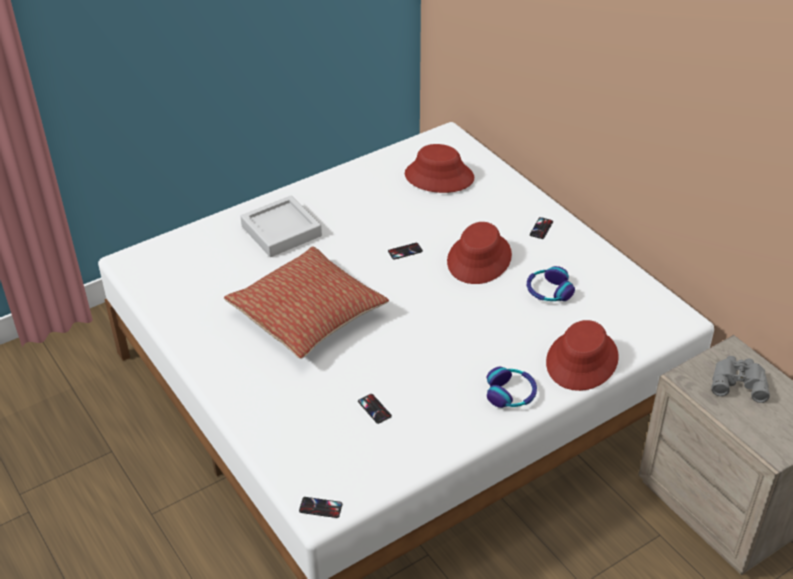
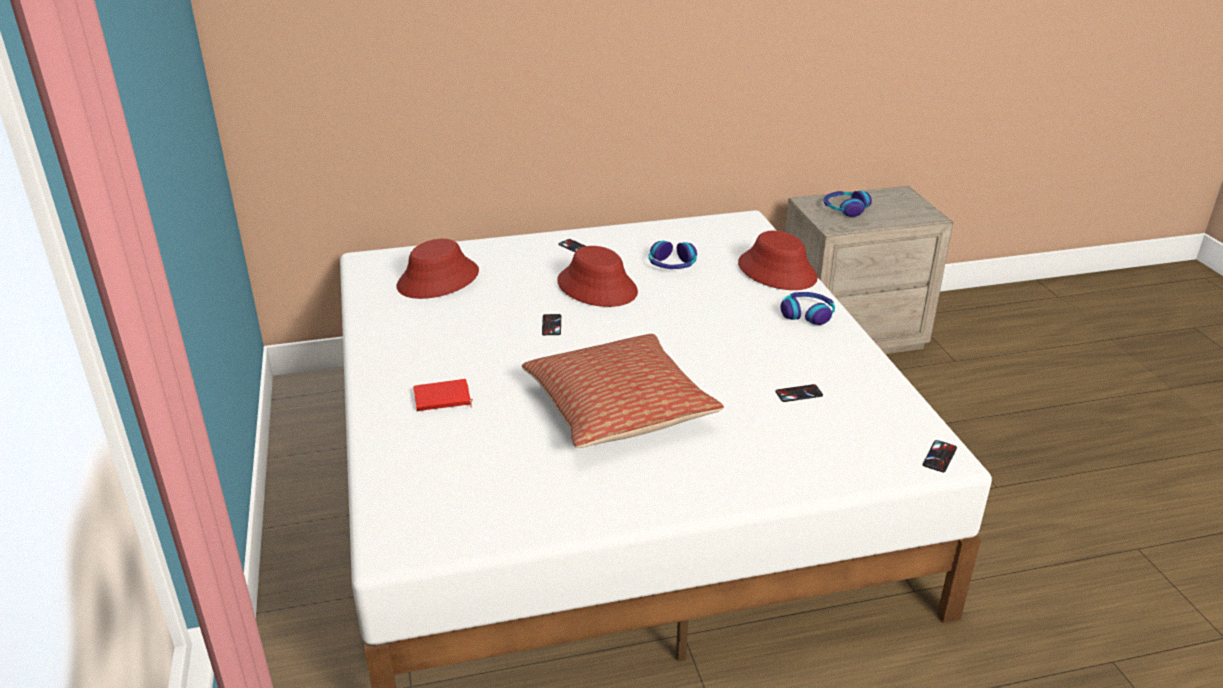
camera: 70 degrees left, 10 degrees down
grey tray [240,195,322,257] -> red book [413,379,473,411]
grey binoculars [712,356,770,403] -> headphones [824,191,872,217]

